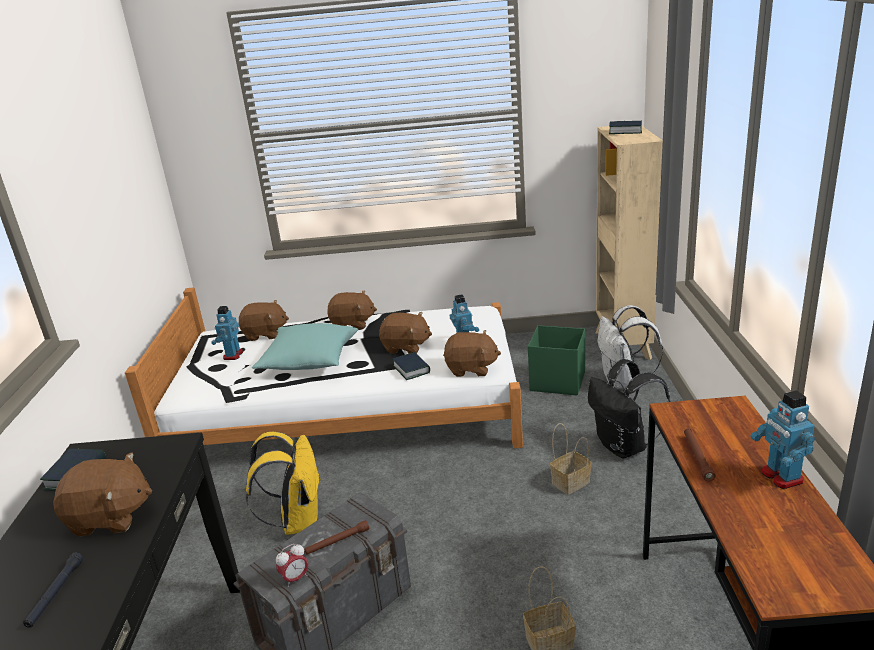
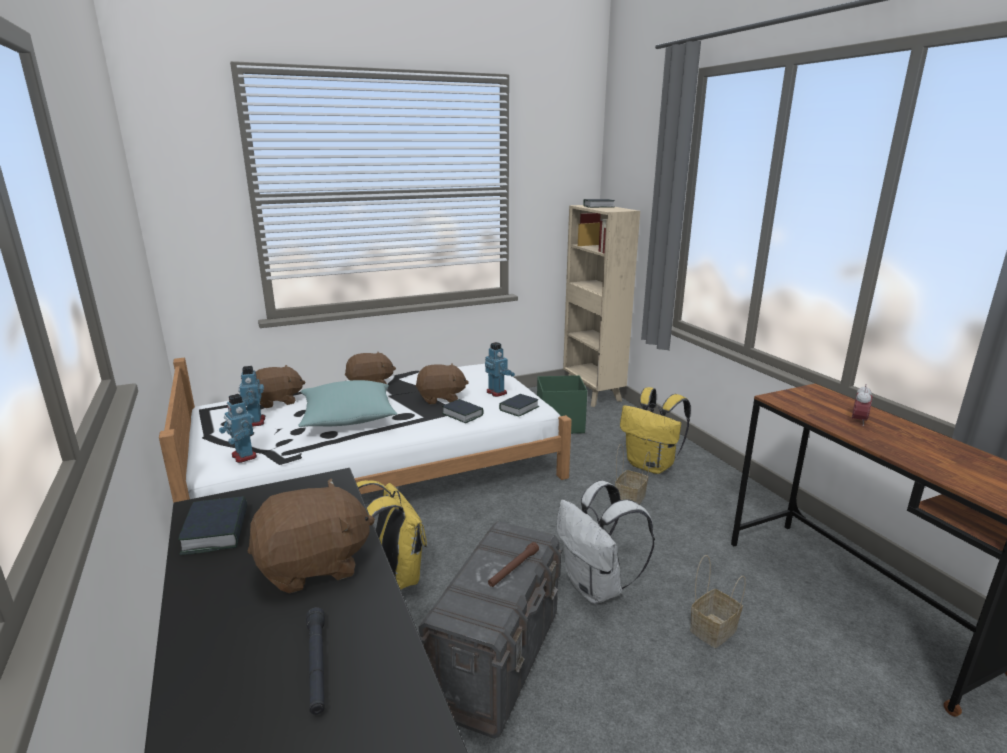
camera: 25 degrees left, 5 degrees down
alarm clock [276,544,308,587] -> alarm clock moved to [852,384,872,426]
brown plush toy [443,330,501,377] -> book [499,394,539,417]
black backpack [588,359,671,458] -> yellow backpack [620,387,691,474]
white backpack [597,305,663,389] -> white backpack moved to [557,481,655,604]
brown flashlight [684,429,716,481] -> none
toy robot [750,390,815,489] -> toy robot moved to [219,394,257,463]

